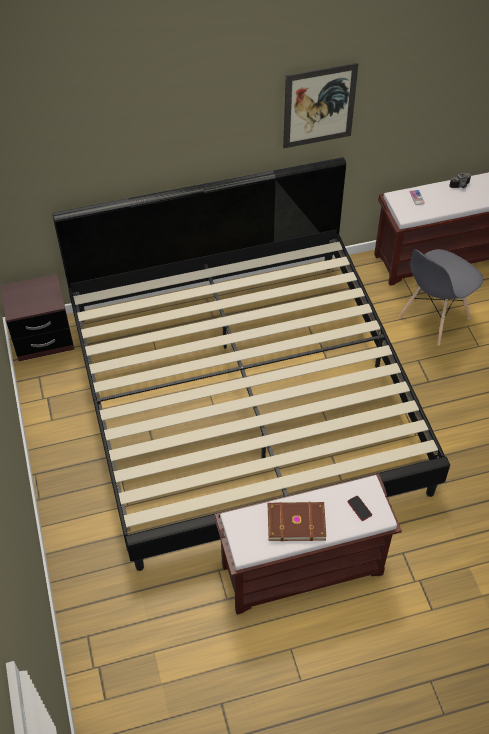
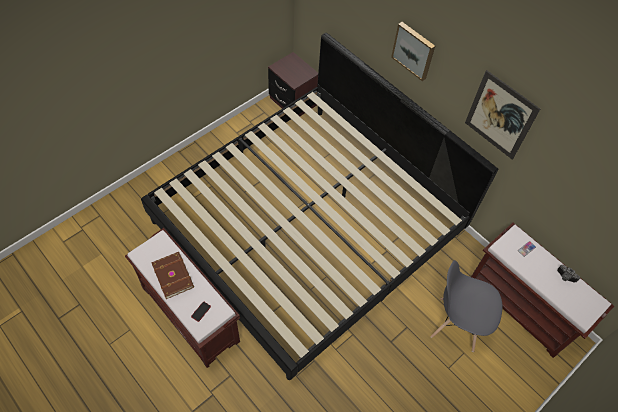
camera: 60 degrees right, 5 degrees up
none -> picture [391,22,435,81]

